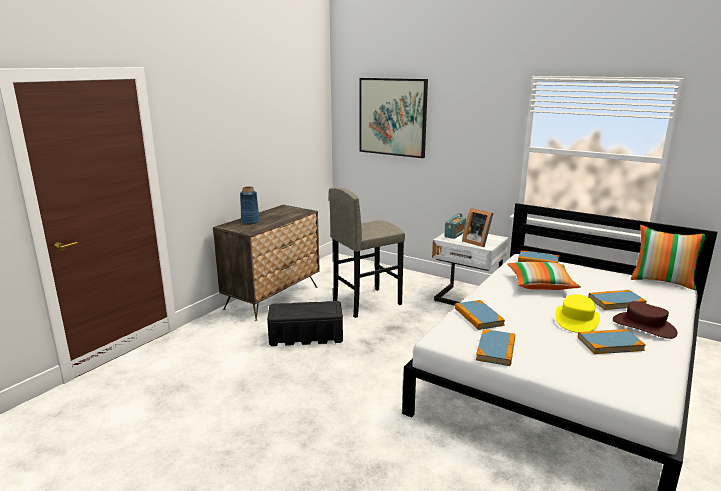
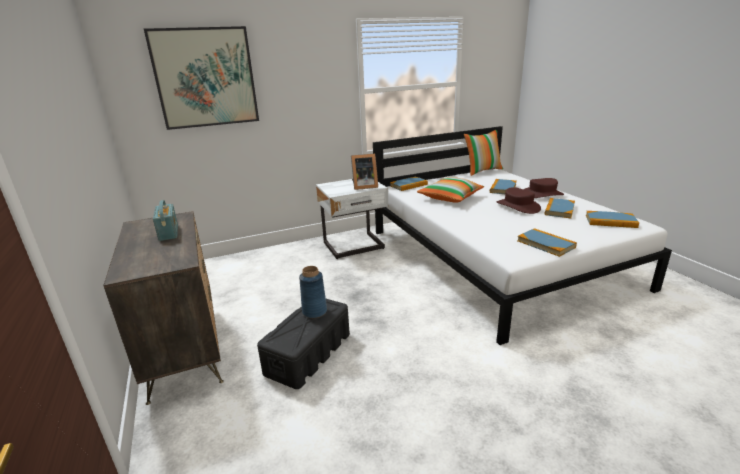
camera: 55 degrees left, 5 degrees up
blue vase [240,187,260,224] -> blue vase moved to [299,266,327,318]
grey stool [329,187,405,318] -> none
radio [445,213,466,239] -> radio moved to [153,200,178,241]
book [455,300,505,330] -> book moved to [586,211,639,228]
yellow hat [555,294,600,333] -> brown hat [497,187,541,214]

